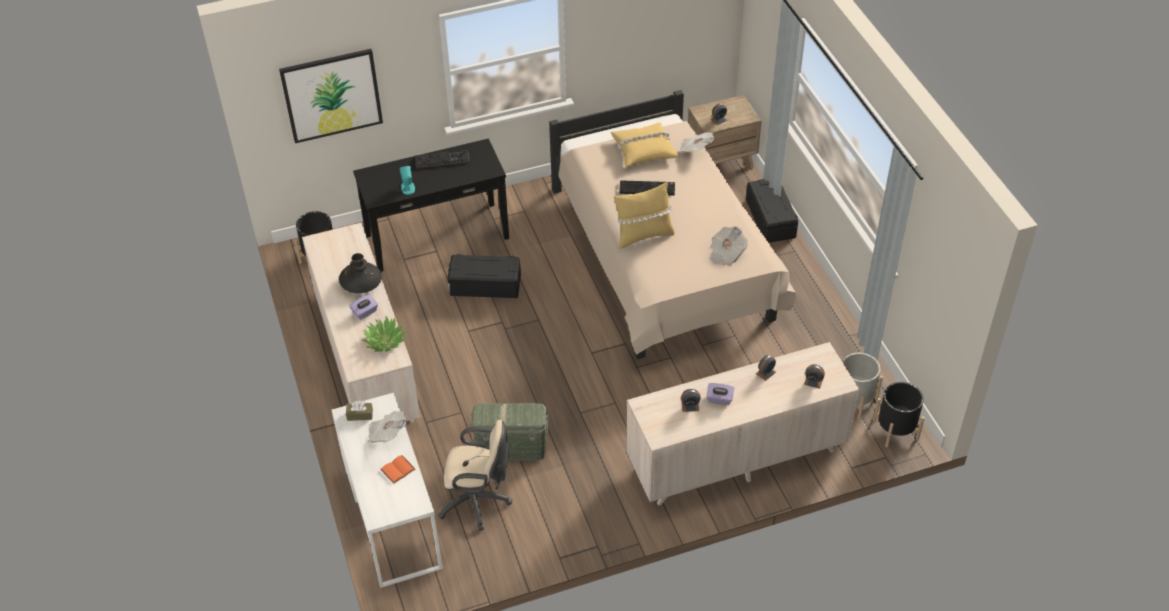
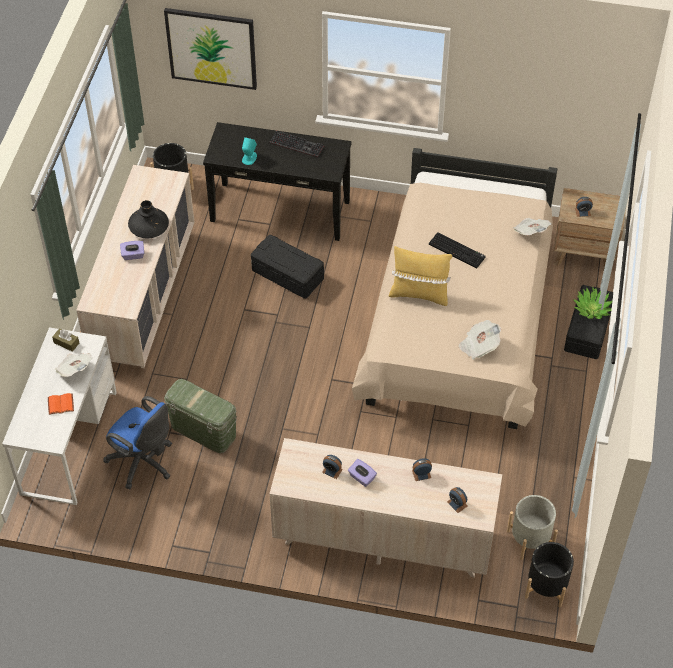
camera: 30 degrees right, 5 degrees up
potted plant [362,316,408,352] -> potted plant moved to [573,287,613,319]
beige office chair [438,420,512,531] -> blue office chair [103,396,172,489]
yellow pillow [611,123,679,167] -> none

